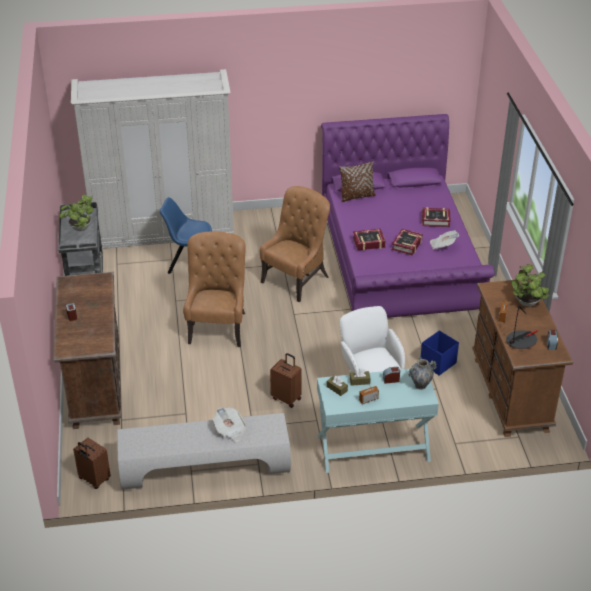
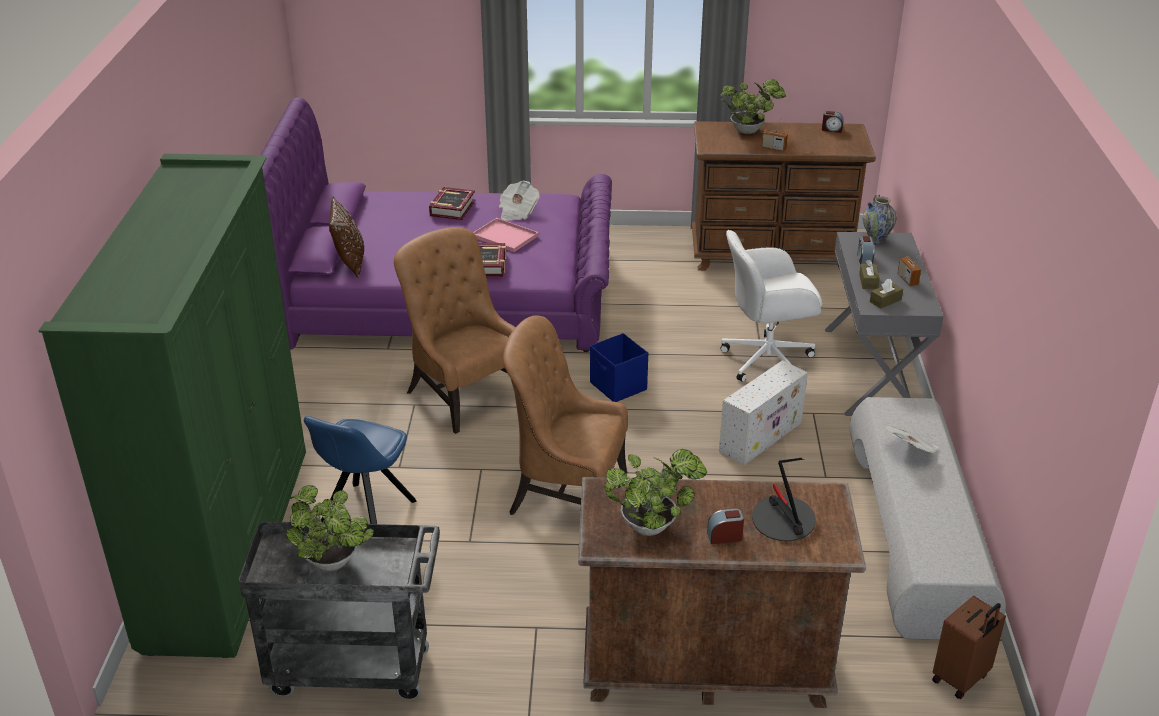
camera: 80 degrees left, 5 degrees down
white wardrobe [71,69,234,249] -> green wardrobe [38,154,306,658]
brown suitcase [270,353,302,408] -> white storage box [719,360,808,465]
turquoise desk [317,369,439,473] -> grey desk [825,232,944,416]
book [391,229,423,255] -> pink tray [473,218,539,252]
blue storage box [420,330,459,376] -> blue storage box moved to [590,333,648,402]
table lamp [506,306,538,349] -> table lamp moved to [752,458,816,541]
none -> potted plant [604,449,707,536]

